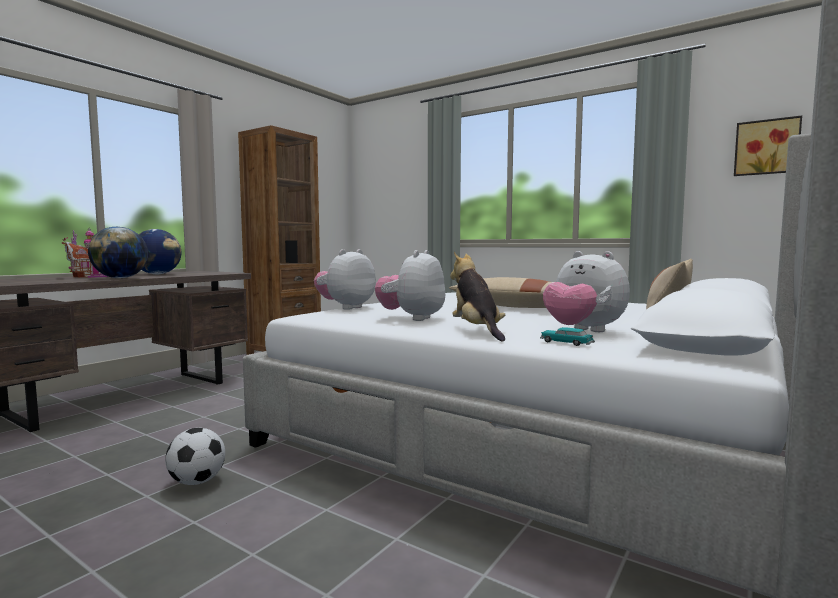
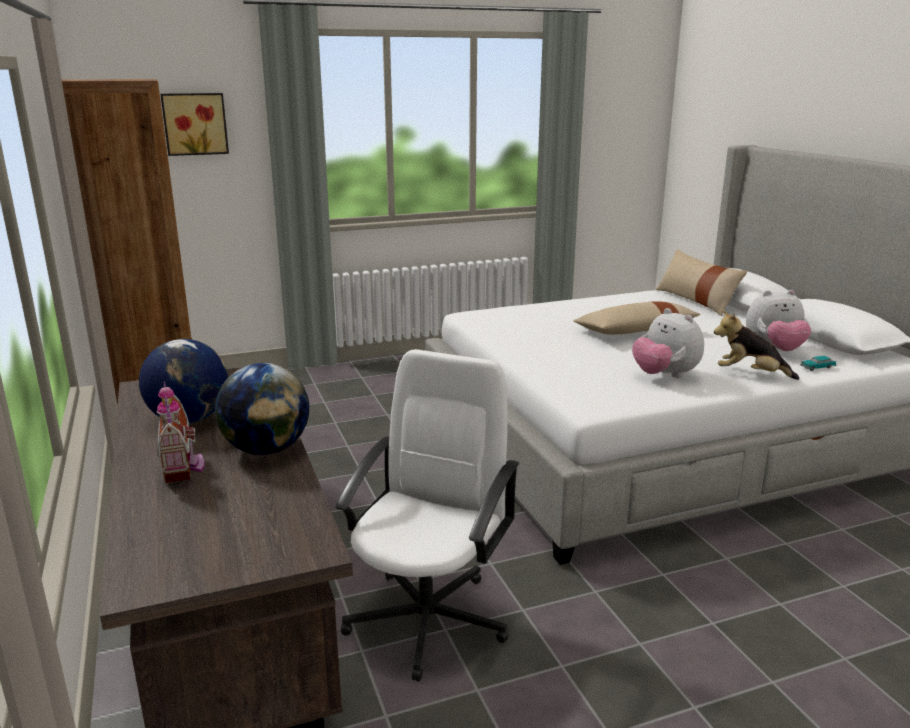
camera: 55 degrees left, 15 degrees up
football [165,428,225,485] -> none
plush toy [314,249,376,310] -> none
picture [734,116,802,176] -> picture moved to [160,93,229,156]
none -> white office chair [335,349,520,681]

